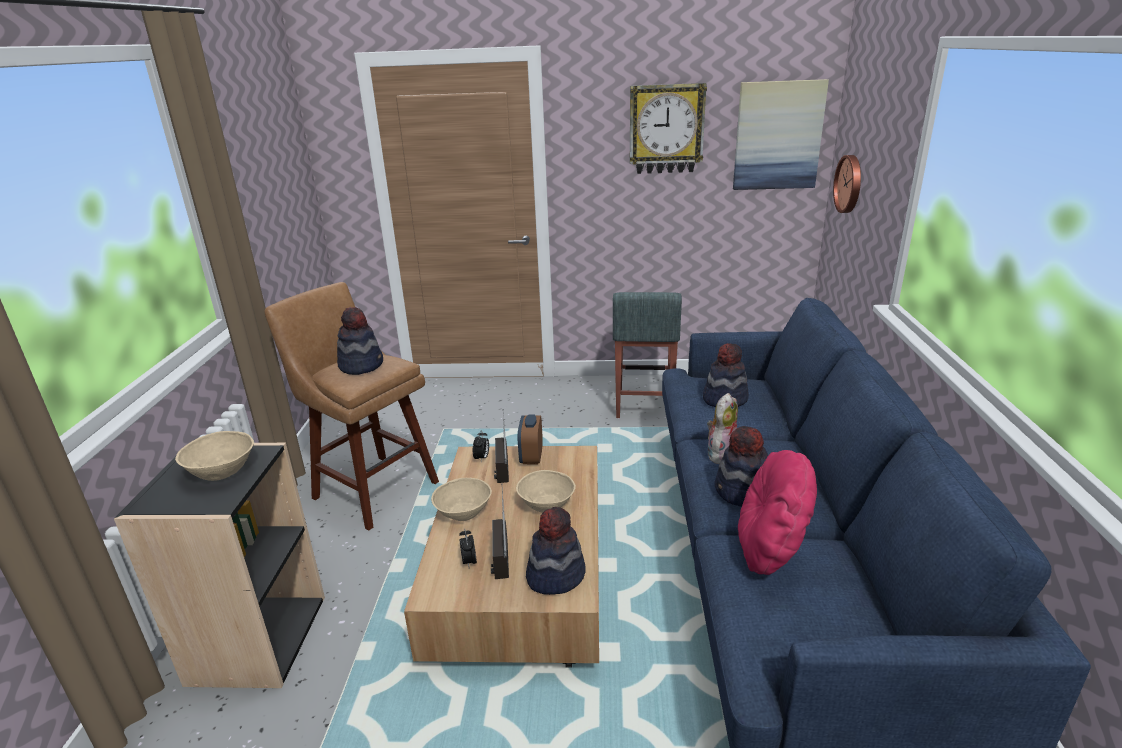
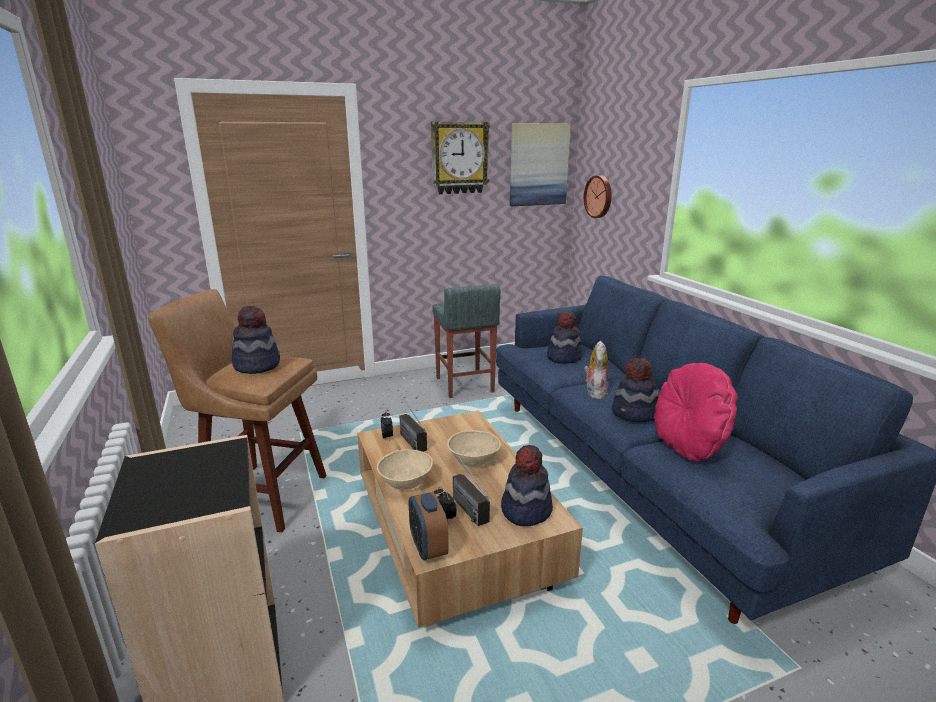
camera: 25 degrees left, 5 degrees down
beige bowl [175,431,254,481] -> none
alarm clock [518,415,543,464] -> alarm clock moved to [409,492,449,560]

